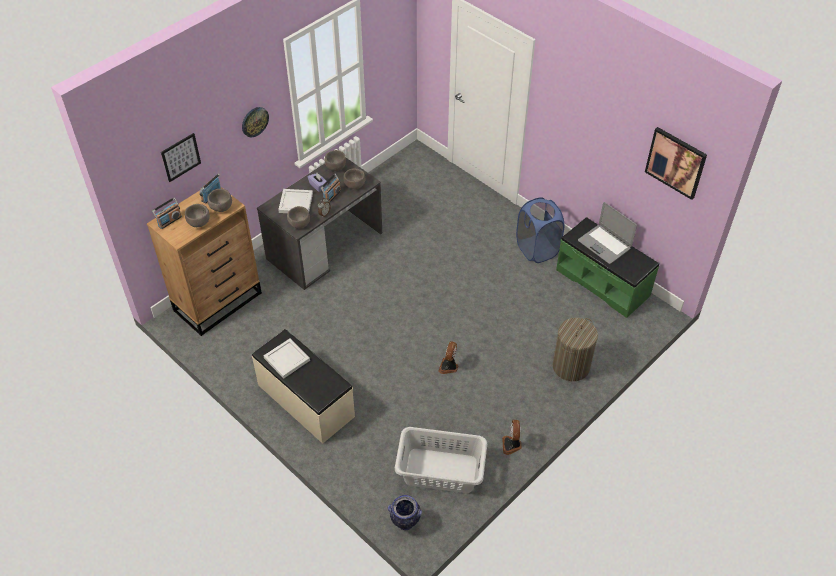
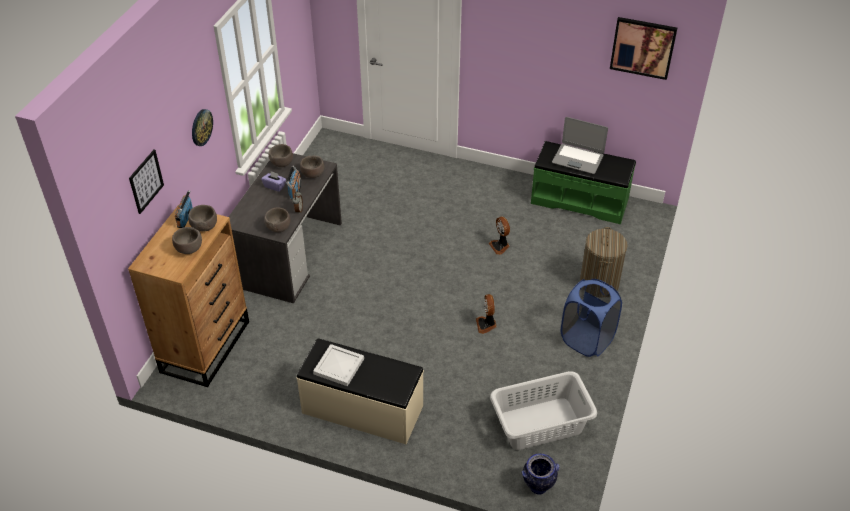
camera: 25 degrees left, 5 degrees down
radio [152,198,182,229] -> none
white tray [278,189,313,213] -> none
fan [502,420,522,455] -> fan moved to [489,216,510,255]
blue laundry basket [516,197,564,263] -> blue laundry basket moved to [561,279,622,357]

